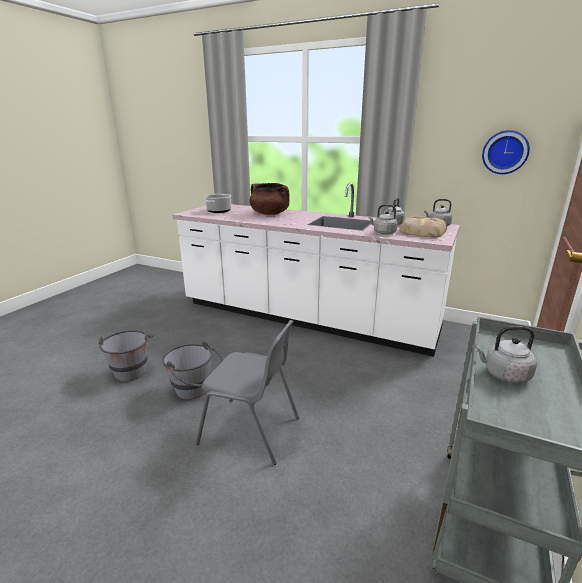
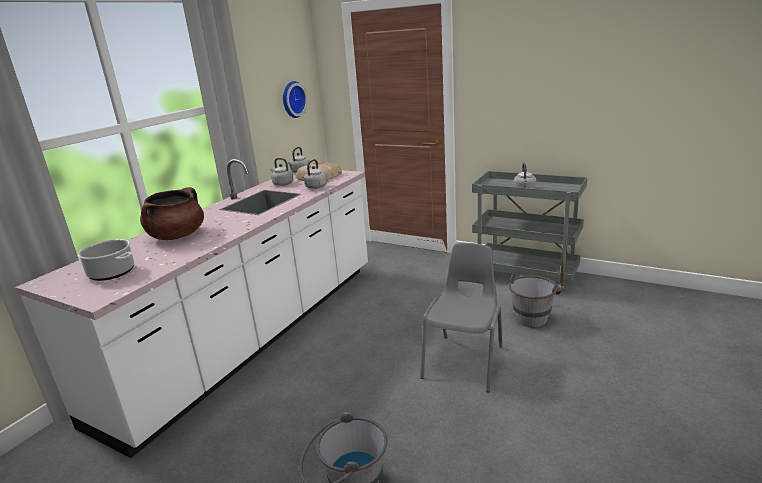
camera: 85 degrees left, 0 degrees up
grey bucket [162,341,224,400] -> grey bucket moved to [509,275,564,327]

